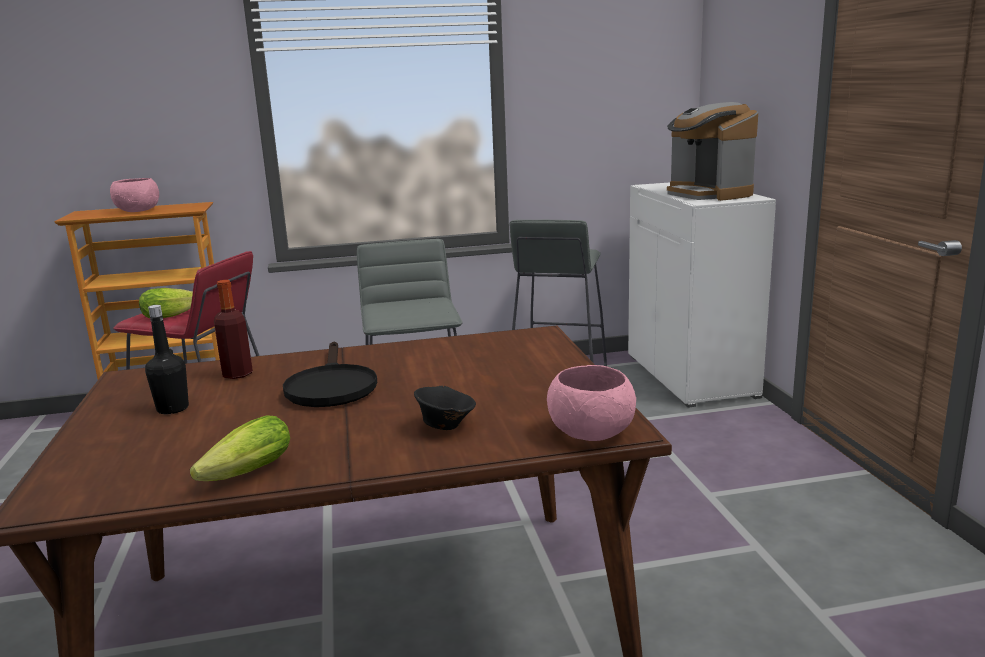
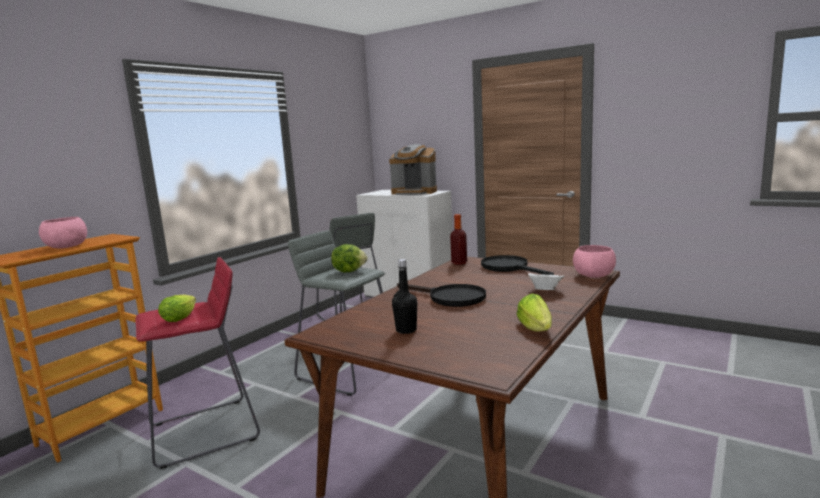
camera: 45 degrees left, 5 degrees down
bottle [214,280,253,379] -> bottle moved to [450,214,467,265]
black bowl [414,386,476,430] -> white bowl [528,273,564,290]
none -> lettuce [331,244,368,272]
none -> black frying pan [481,255,554,275]

